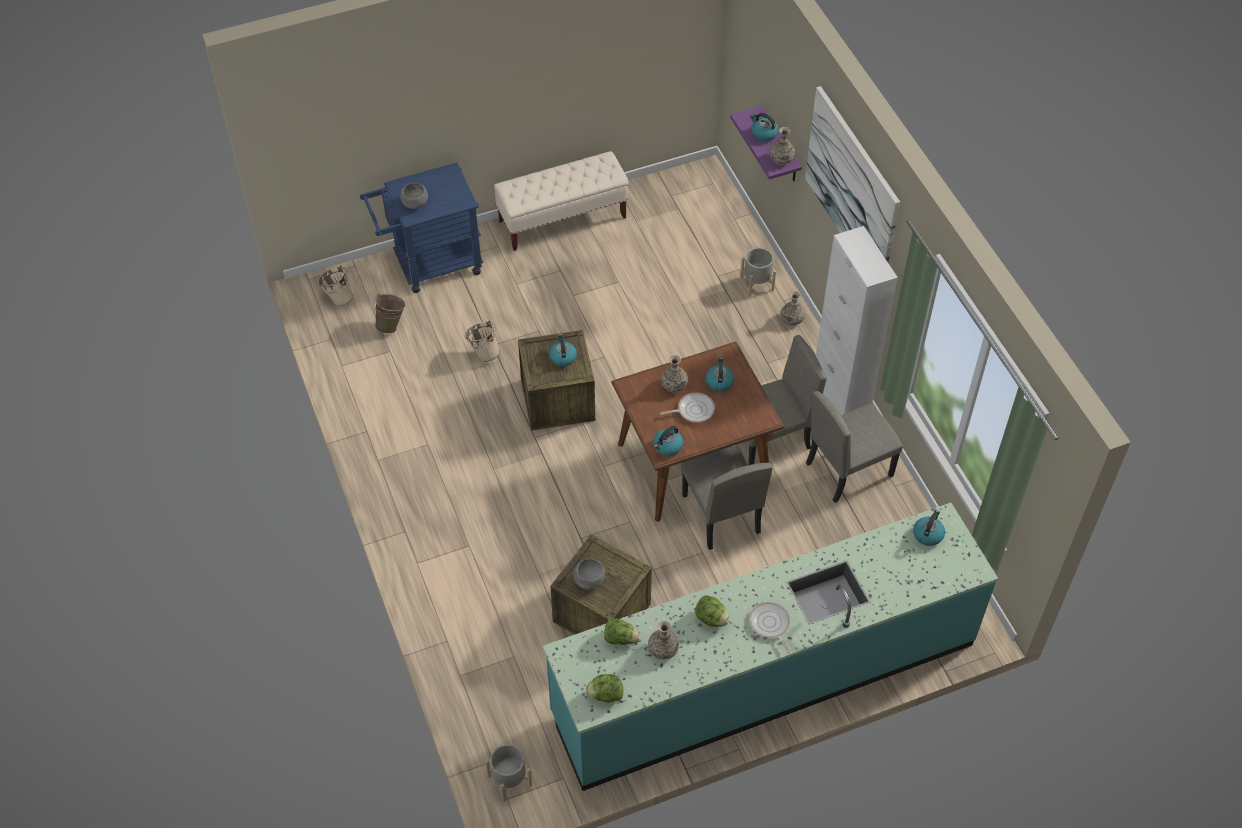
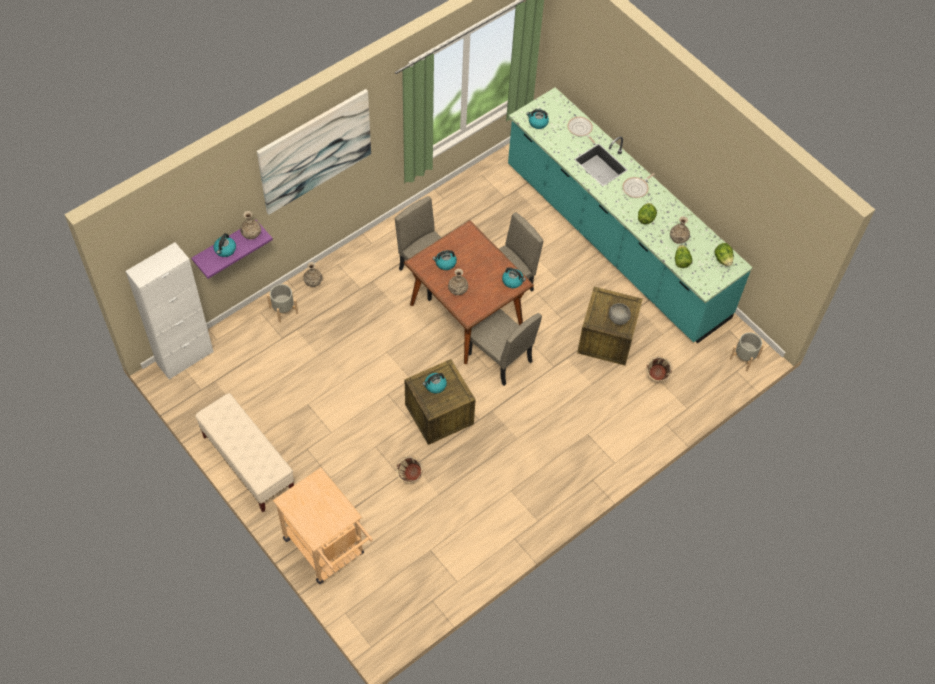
camera: 110 degrees left, 5 degrees up
beige bucket [318,265,354,306] -> beige bucket moved to [647,356,673,381]
blue cart [360,162,484,293] -> beige cart [273,467,373,584]
green bucket [373,294,406,334] -> none
grey bowl [400,182,428,209] -> none
frying pan [660,393,715,422] -> frying pan moved to [567,117,595,144]
beige chair [806,391,903,503] -> beige chair moved to [469,309,542,386]
white cabinet [816,226,898,416] -> white cabinet moved to [125,242,213,380]

